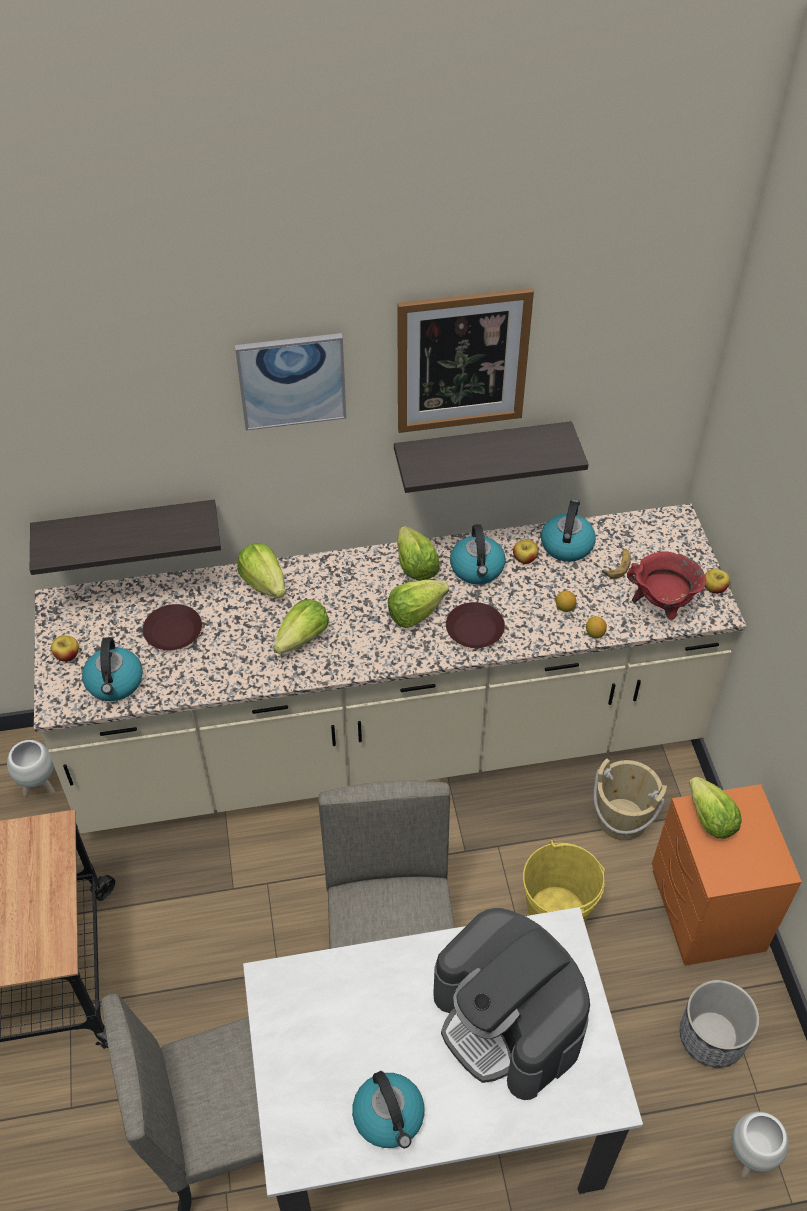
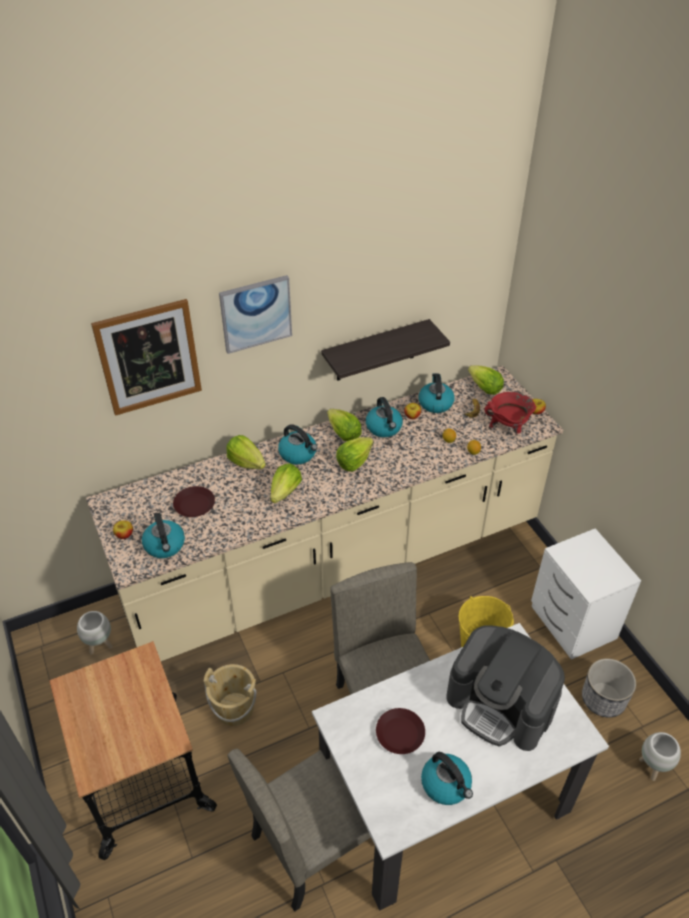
camera: 15 degrees left, 5 degrees down
shelf [30,500,221,575] -> none
picture [397,288,534,433] -> picture moved to [91,299,202,416]
brown plate [446,602,505,648] -> brown plate moved to [376,708,425,754]
beige bucket [593,758,667,841] -> beige bucket moved to [204,664,256,726]
orange nightstand [652,784,802,966] -> white nightstand [531,528,641,660]
lettuce [689,777,742,839] -> lettuce moved to [468,365,504,395]
none -> kettle [278,424,318,464]

